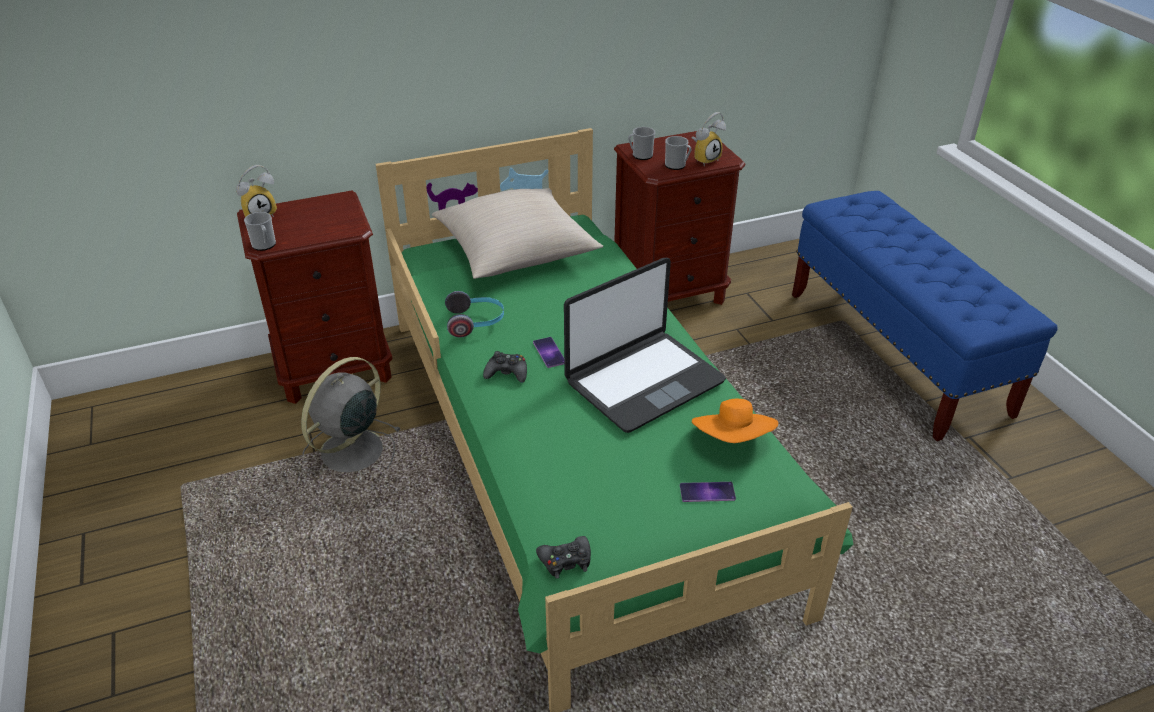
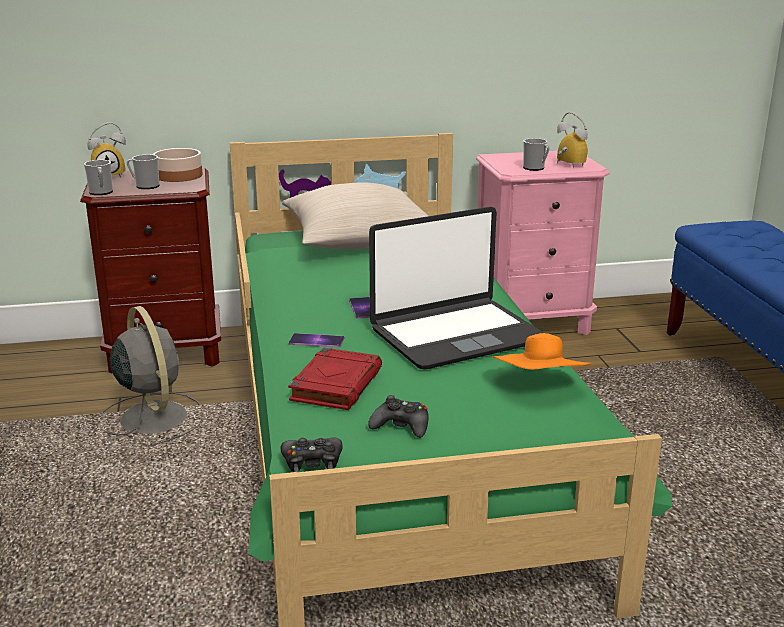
camera: 10 degrees right, 15 degrees down
grey fan [301,357,401,472] -> grey fan turned 105 degrees clockwise [102,306,205,447]
headphones [445,291,504,338] -> none
black game controller [483,351,527,383] -> black game controller moved to [368,395,429,438]
brown nightstand [614,131,745,305] -> pink nightstand [476,151,610,335]
mug [628,127,655,160] -> mug moved to [127,155,160,189]
phone [680,482,736,502] -> phone moved to [289,333,344,348]
alarm clock [692,112,726,166] -> alarm clock turned 105 degrees counterclockwise [557,112,588,168]
none -> bowl [153,148,202,182]
none -> red book [288,347,382,410]

